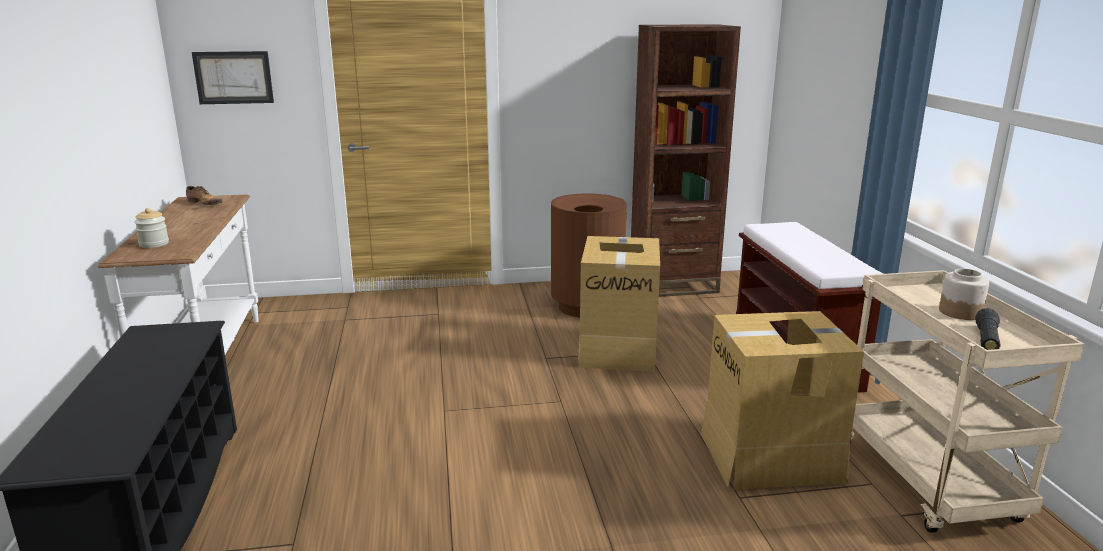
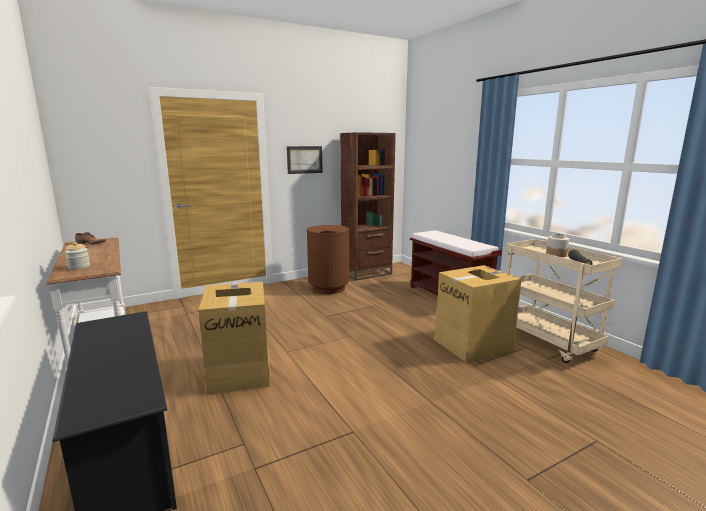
camera: 20 degrees left, 5 degrees down
picture [192,51,274,104] -> picture moved to [287,146,323,174]
cardboard box [578,236,660,372] -> cardboard box moved to [198,282,271,395]

